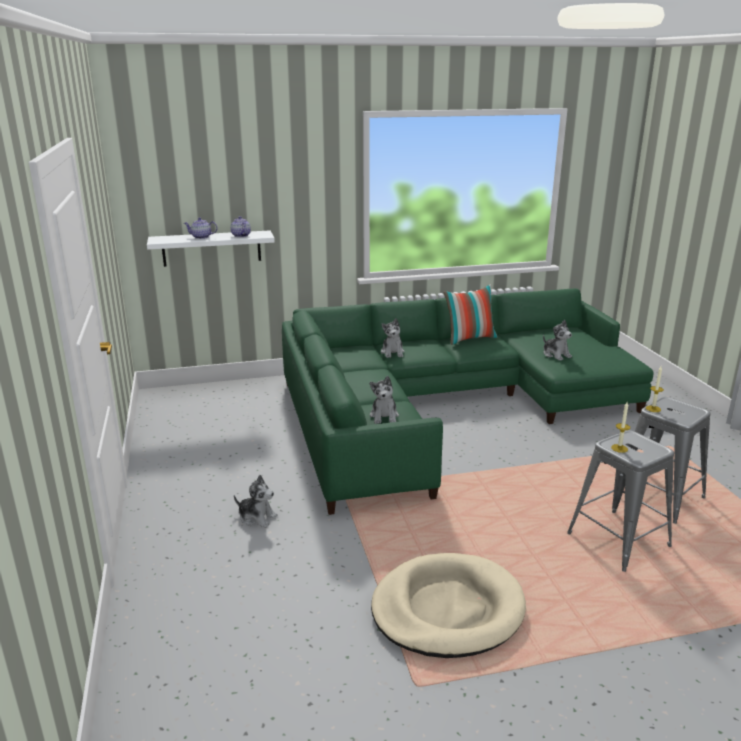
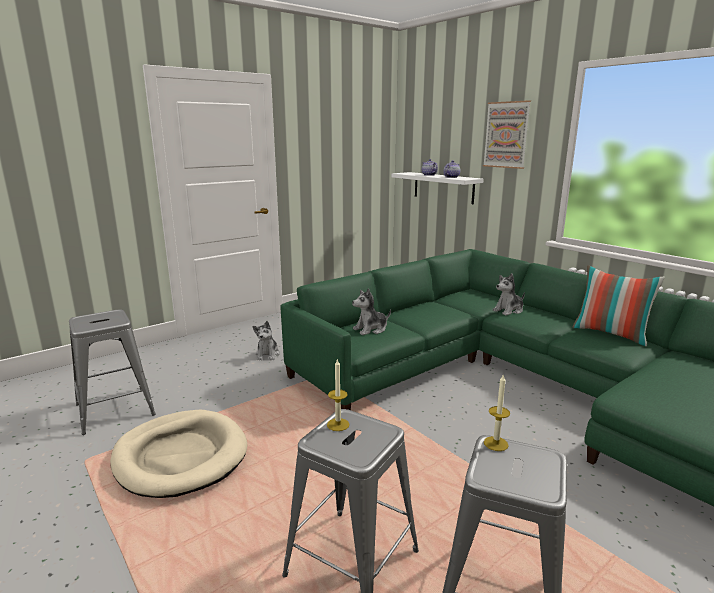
camera: 65 degrees right, 5 degrees down
plush toy [543,320,572,361] -> none
none -> grey stool [69,309,156,435]
none -> picture [483,100,531,169]

